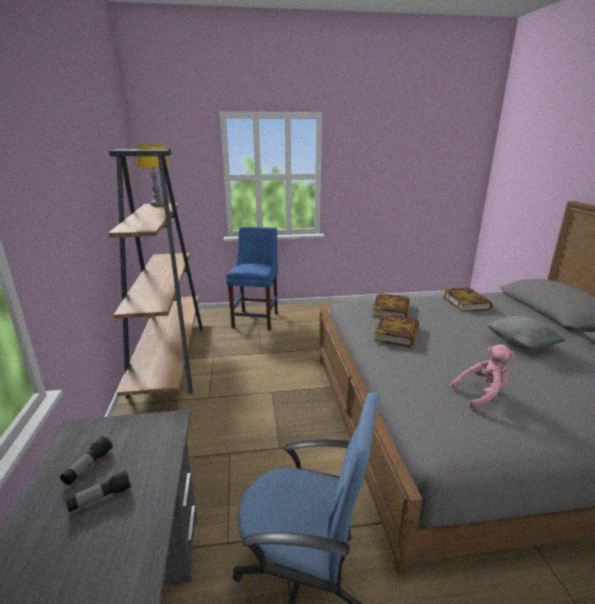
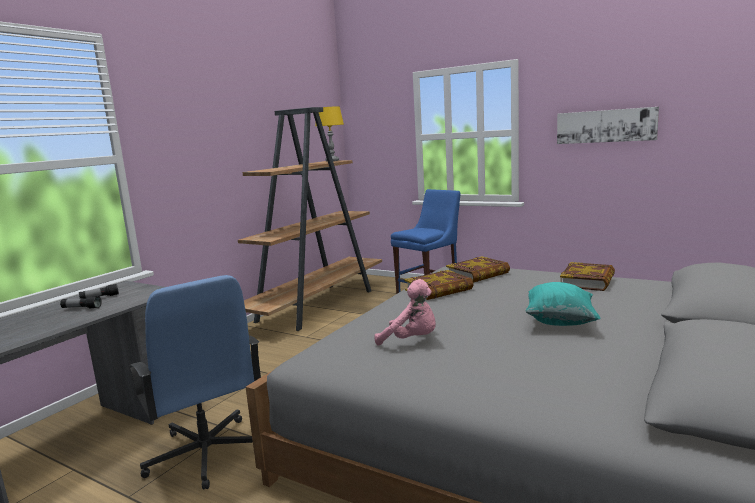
camera: 40 degrees right, 10 degrees down
grey pillow [487,316,567,351] -> turquoise pillow [526,282,601,326]
none -> picture [557,107,659,144]

